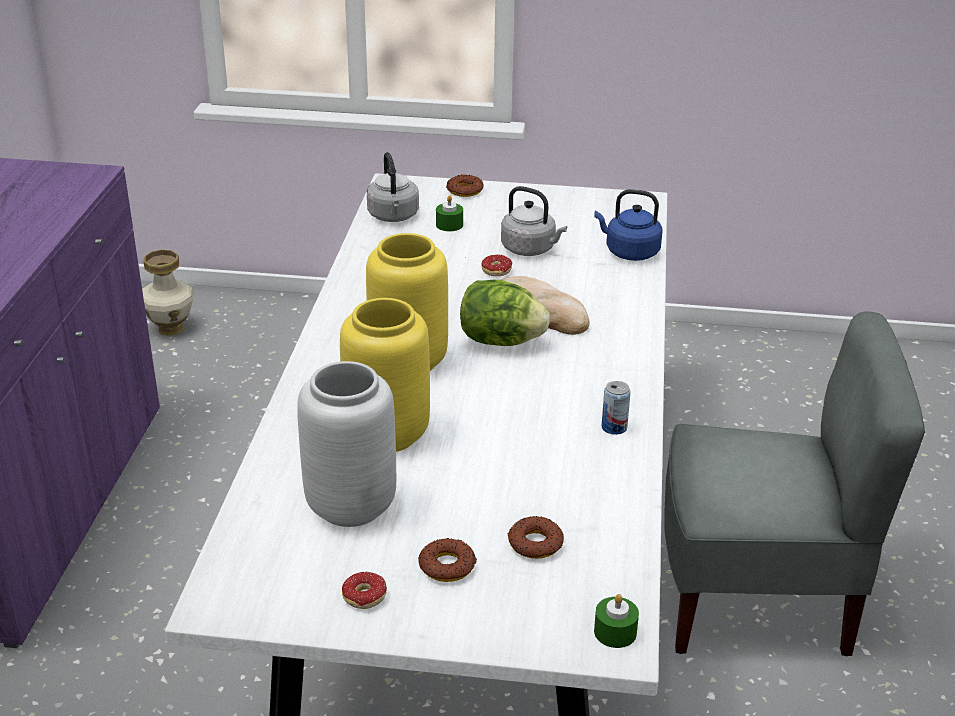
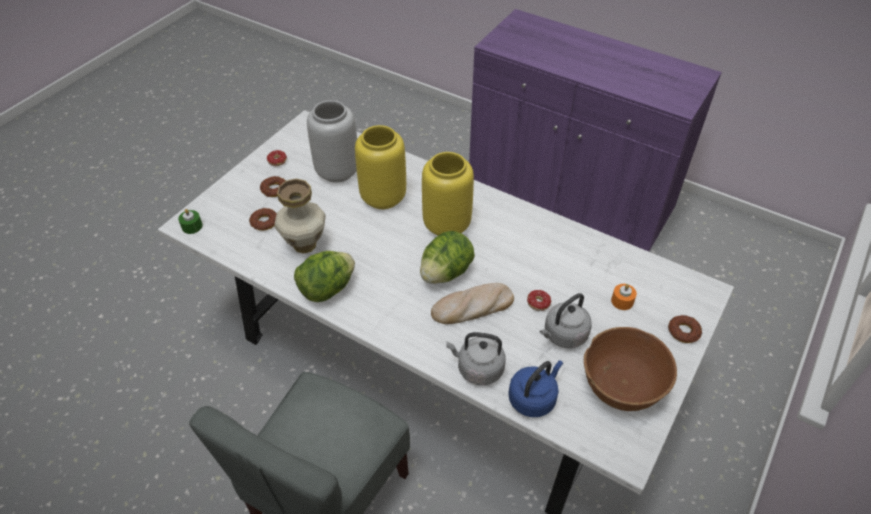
camera: 115 degrees right, 15 degrees up
vase [142,249,194,336] -> vase moved to [275,179,326,254]
grey kettle [367,152,419,222] -> grey kettle moved to [446,332,506,385]
green candle [436,195,463,231] -> orange candle [611,284,637,310]
can [602,381,631,435] -> lettuce [294,251,355,302]
none -> brown bowl [584,327,677,411]

